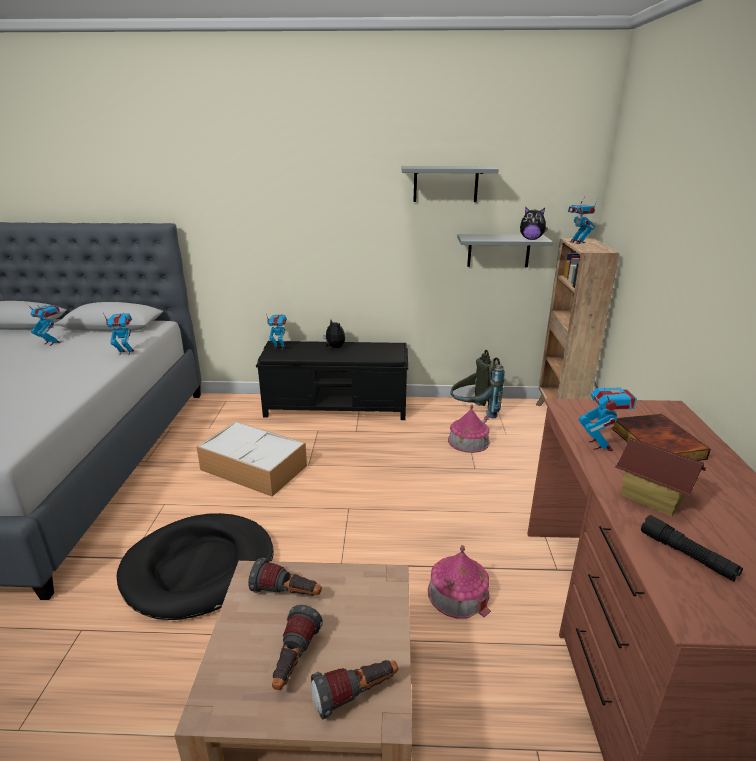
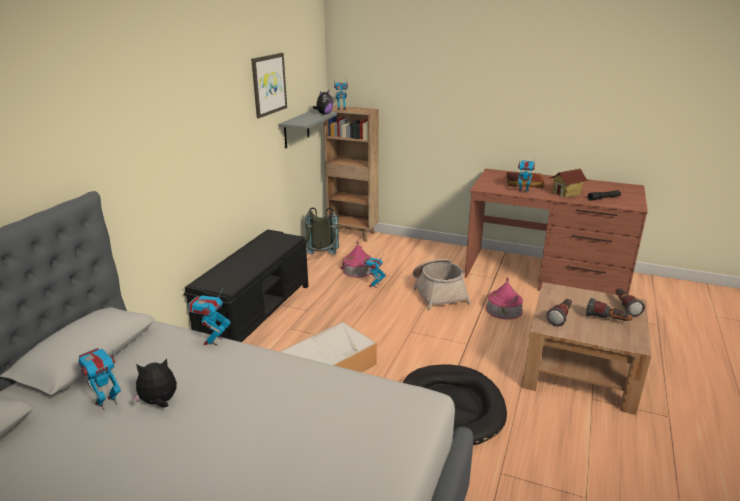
camera: 70 degrees left, 0 degrees up
toy robot [266,314,287,350] -> toy robot moved to [363,256,386,288]
plush toy [323,320,345,348] -> plush toy moved to [133,359,177,408]
grey shelf [402,166,499,202] -> picture [251,53,287,118]
none -> basket [413,259,471,310]

